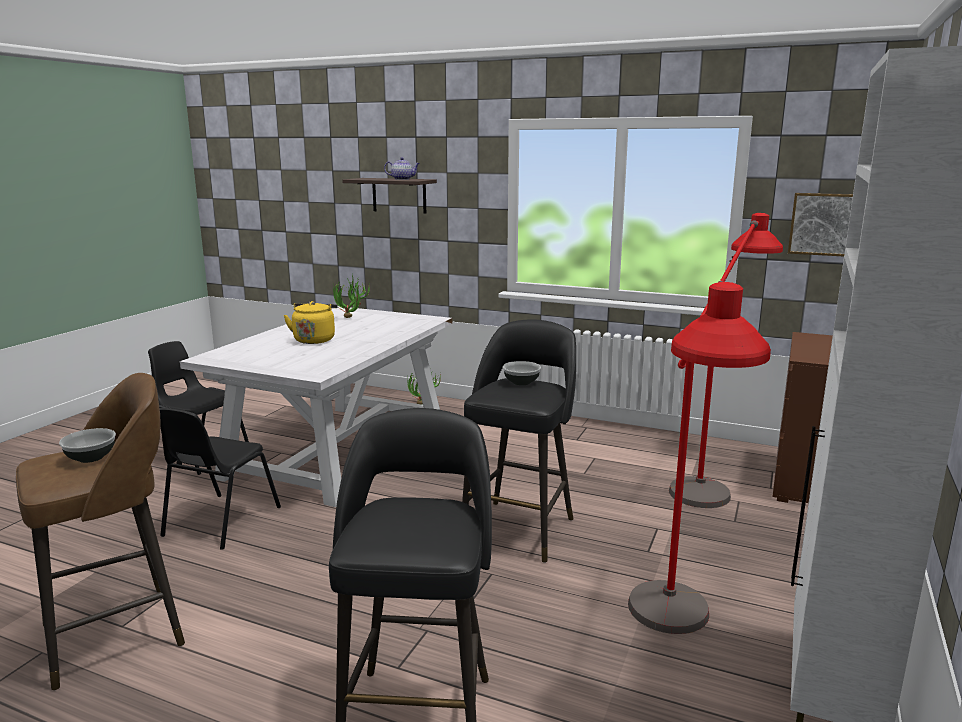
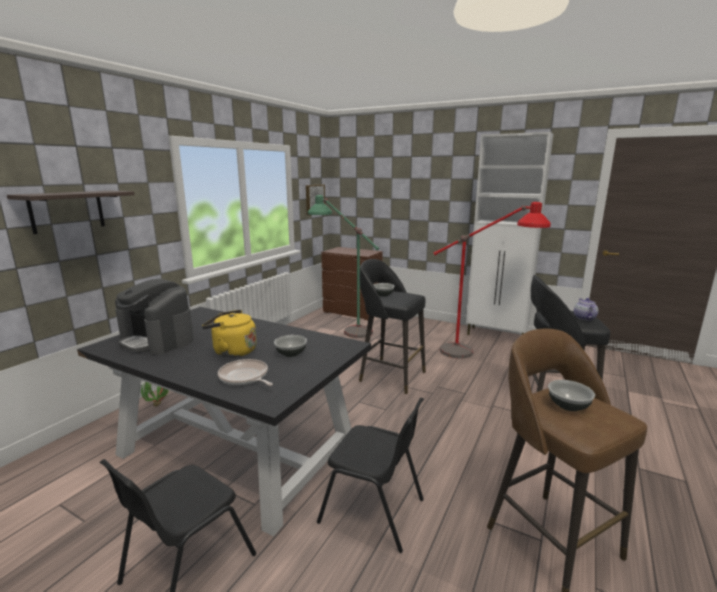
camera: 85 degrees left, 0 degrees up
white dining table [180,306,452,507] -> black dining table [77,307,371,537]
potted plant [333,274,370,318] -> coffee machine [115,278,194,355]
teapot [384,157,420,180] -> teapot moved to [574,298,598,320]
red floor lamp [669,213,783,508] -> green floor lamp [308,195,379,338]
none -> frying pan [218,359,273,386]
none -> bowl [274,335,307,357]

